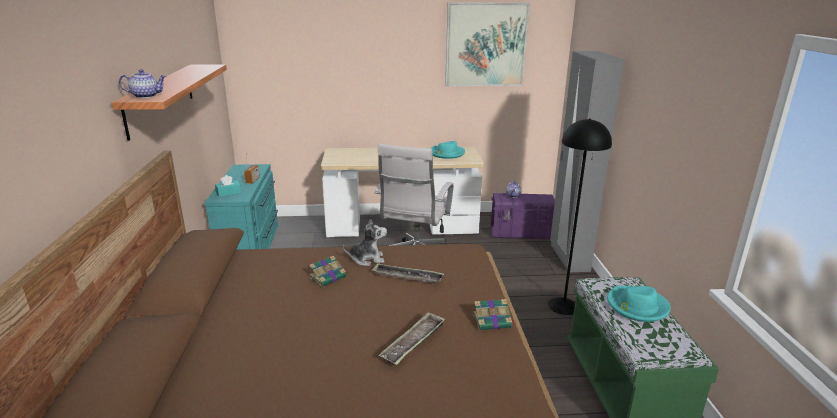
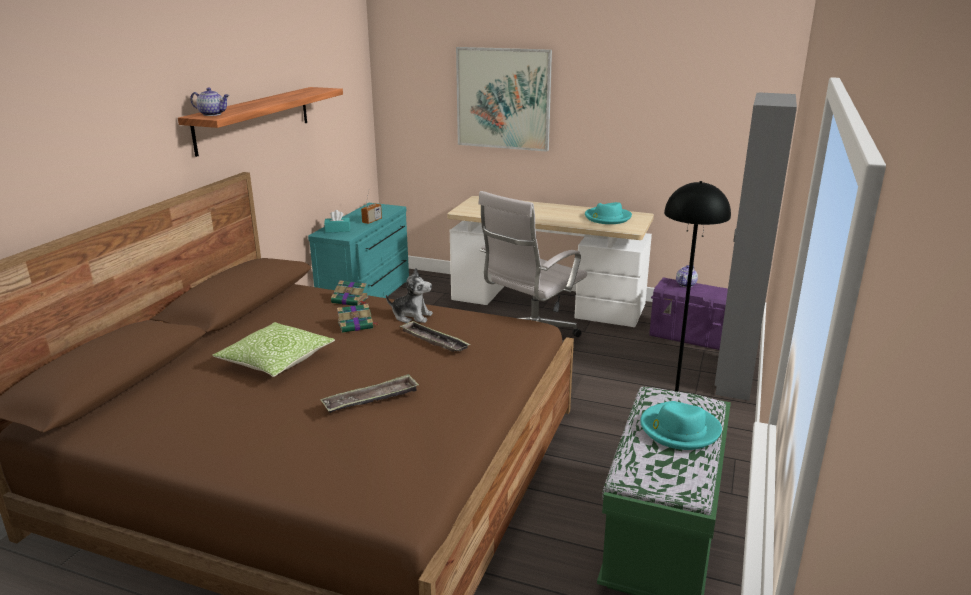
camera: 25 degrees right, 0 degrees up
picture [445,3,530,86] -> picture moved to [456,47,552,152]
book [473,299,515,330] -> book moved to [331,280,368,306]
none -> pillow [213,322,335,377]

